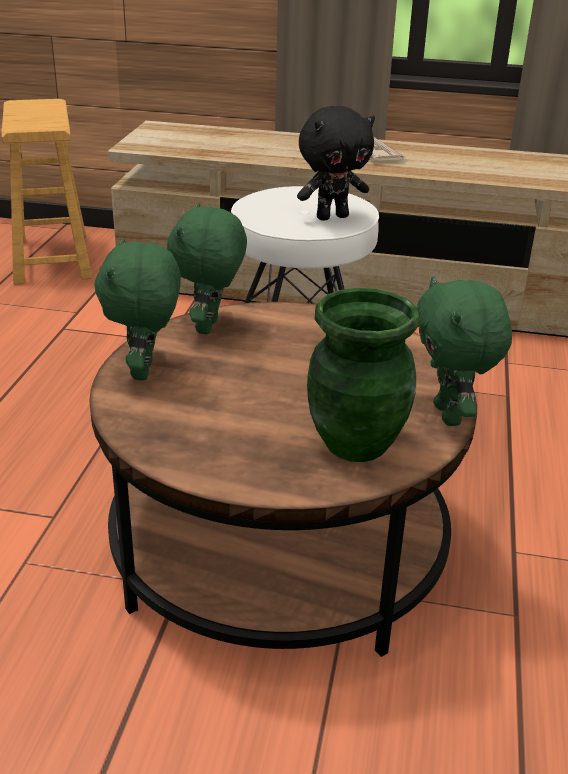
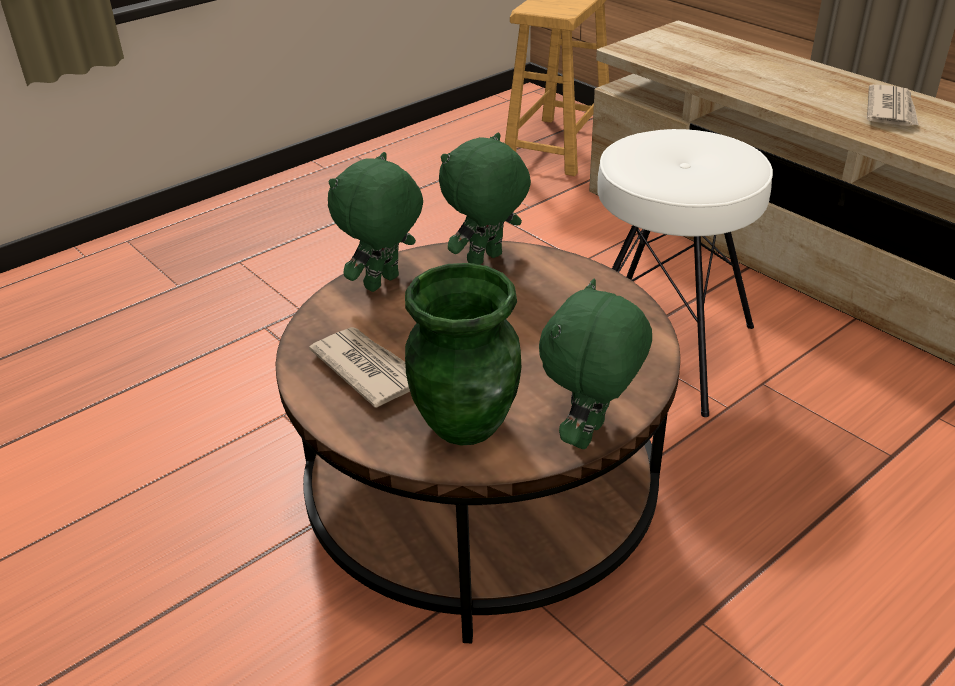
camera: 40 degrees right, 5 degrees up
black plush toy [297,106,375,221] -> none
none -> newspaper [309,327,410,408]

